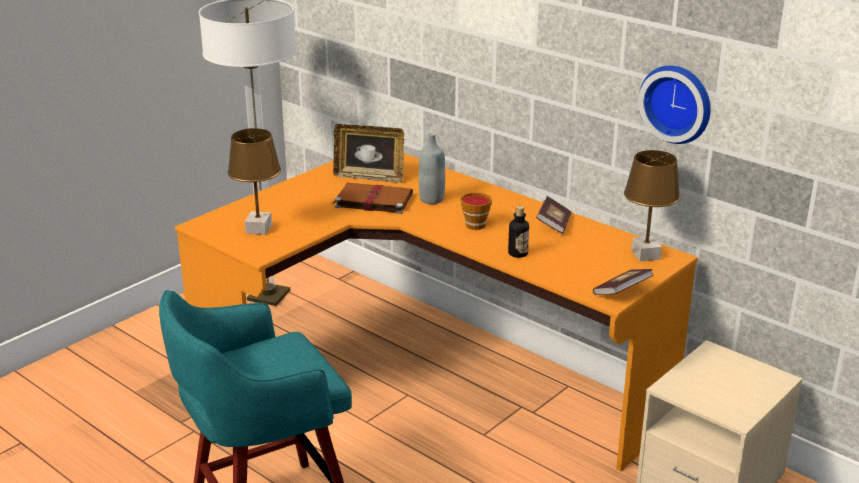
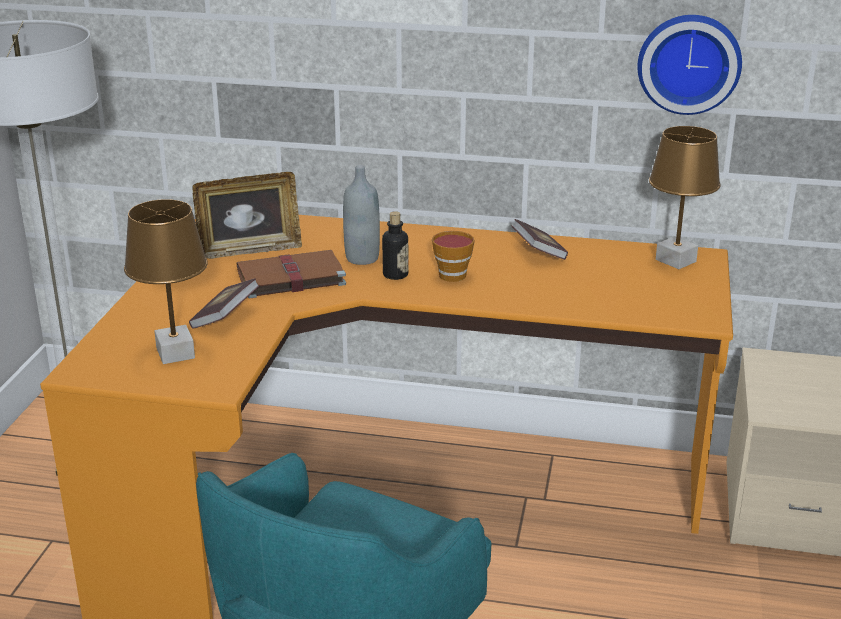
camera: 30 degrees left, 0 degrees up
bottle [508,206,529,258] -> bottle moved to [382,211,409,280]
book [593,269,654,295] -> book moved to [189,278,260,329]

